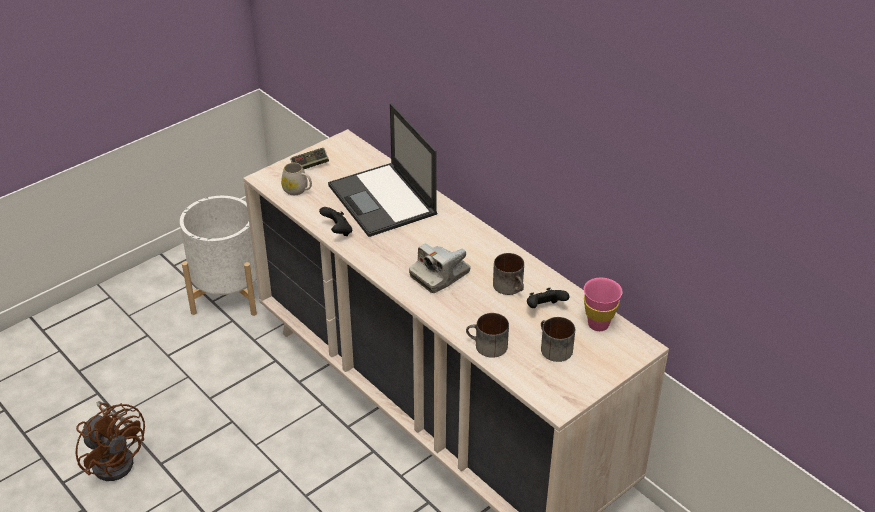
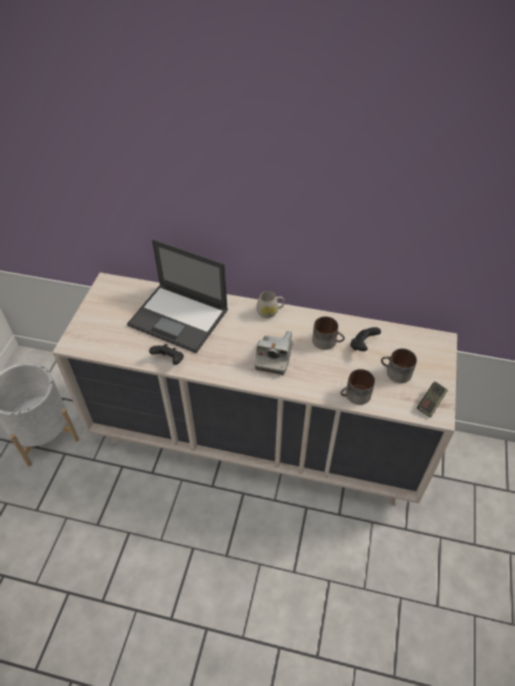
camera: 35 degrees left, 10 degrees up
brown fan [76,401,145,481] -> none
white mug [281,163,312,195] -> white mug moved to [256,291,285,318]
game controller [290,148,329,169] -> game controller moved to [417,381,448,417]
pink cup [584,278,622,331] -> none

